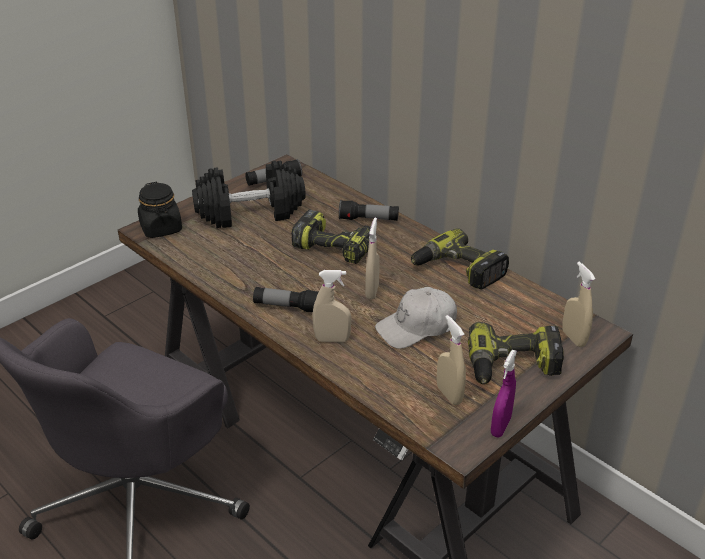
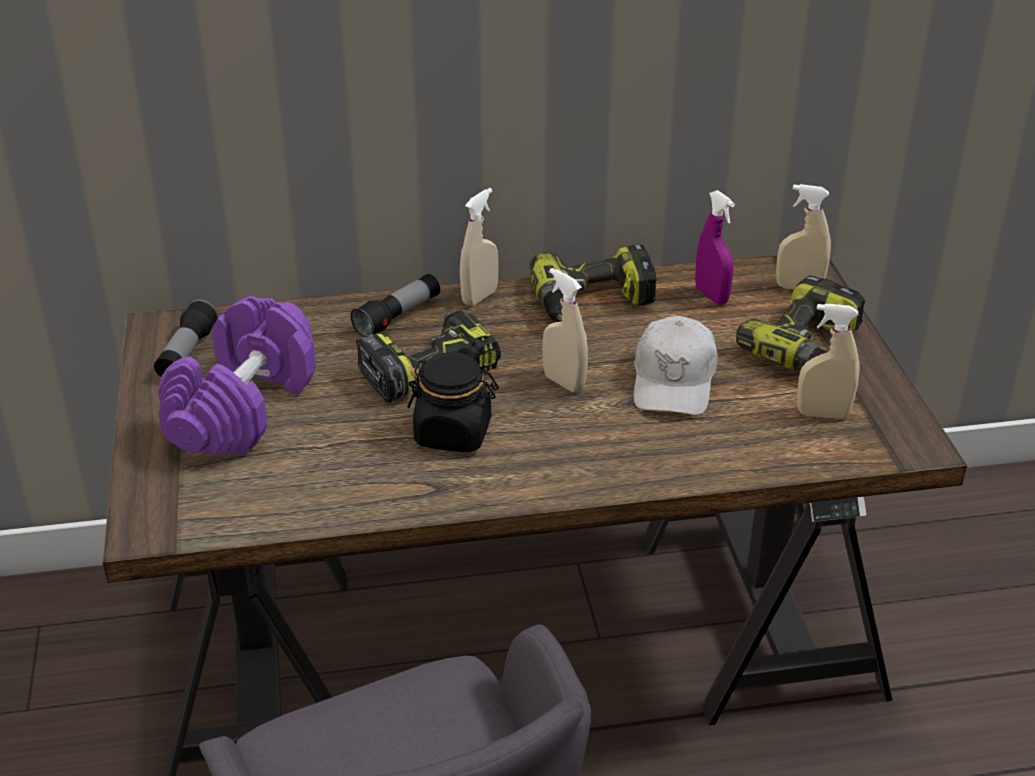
camera: 55 degrees left, 0 degrees up
black jar [138,182,182,238] -> black jar moved to [407,352,499,452]
black dumbbell [192,161,306,228] -> purple dumbbell [158,296,316,456]
flashlight [253,287,318,312] -> none
beige spray bottle [313,270,351,342] -> beige spray bottle moved to [460,188,499,306]
purple spray bottle [491,350,517,437] -> purple spray bottle moved to [695,190,735,305]

